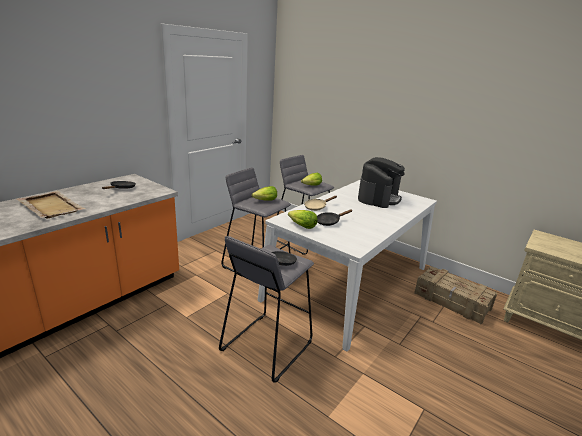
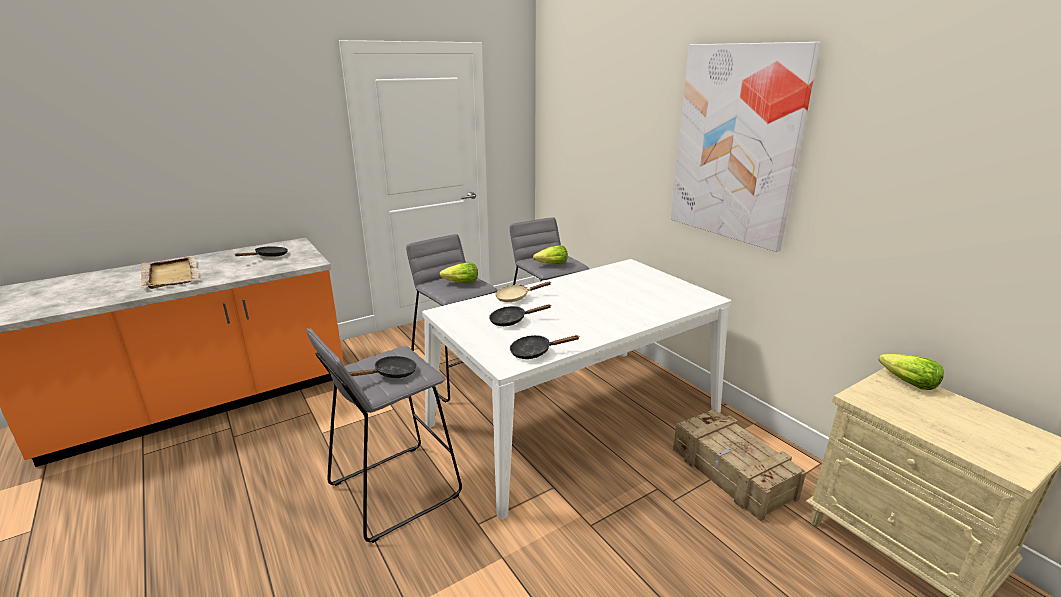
camera: 20 degrees right, 0 degrees up
lettuce [288,210,318,229] -> lettuce moved to [878,354,944,390]
coffee machine [358,157,405,208] -> none
none -> black frying pan [510,335,579,359]
none -> picture [671,42,821,252]

